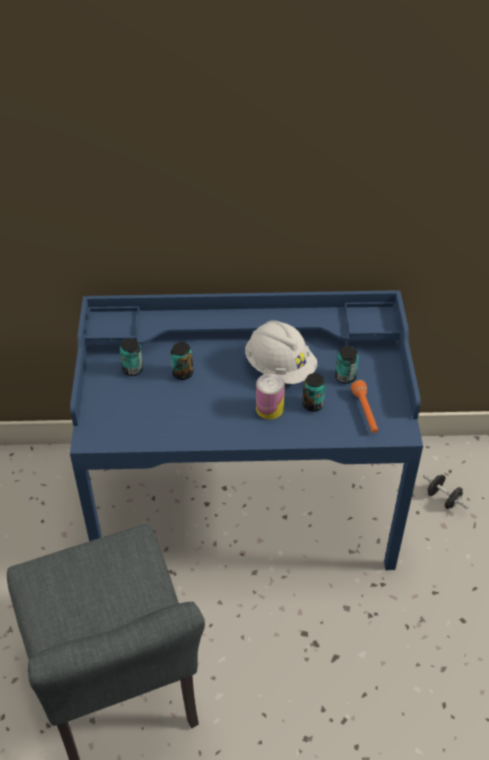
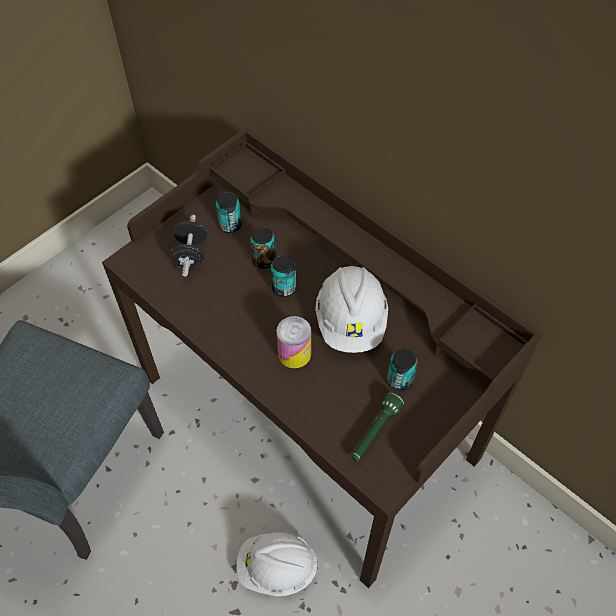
camera: 45 degrees right, 10 degrees up
blue desk [70,290,423,570] -> brown desk [102,128,542,588]
can [302,373,326,412] -> can moved to [270,255,296,297]
orange flashlight [351,380,378,433] -> green flashlight [351,392,404,461]
black dumbbell [422,474,469,509] -> black dumbbell moved to [169,215,207,276]
none -> white hard hat [237,532,318,596]

